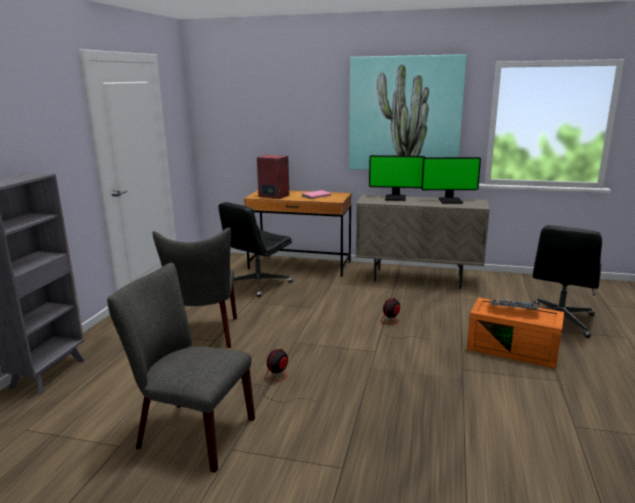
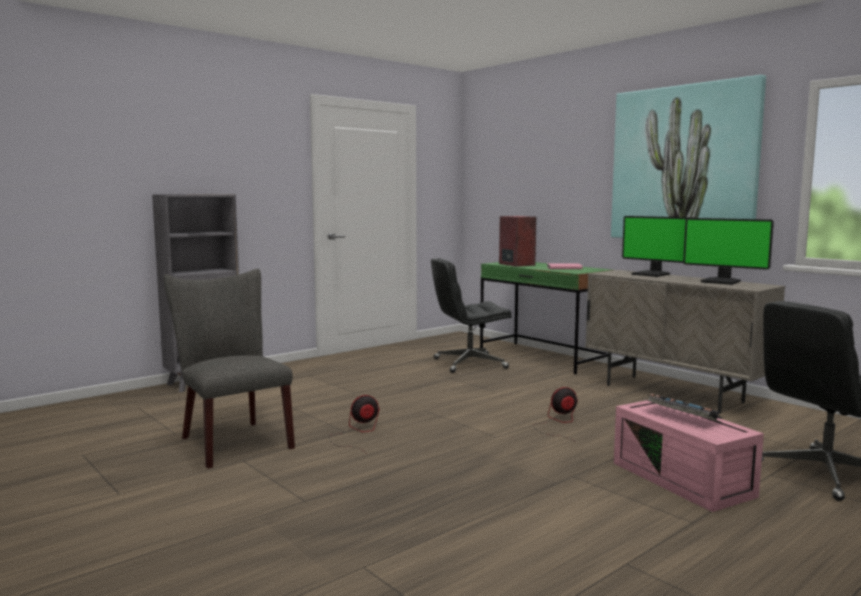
camera: 35 degrees right, 10 degrees down
grey chair [153,228,237,348] -> none
brown desk [244,190,351,277] -> green desk [480,262,613,375]
orange storage box [467,297,564,369] -> pink storage box [614,400,764,512]

